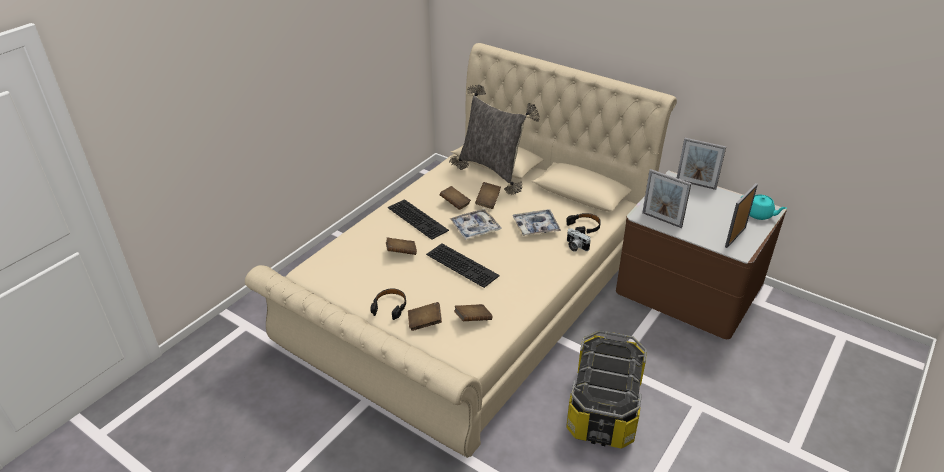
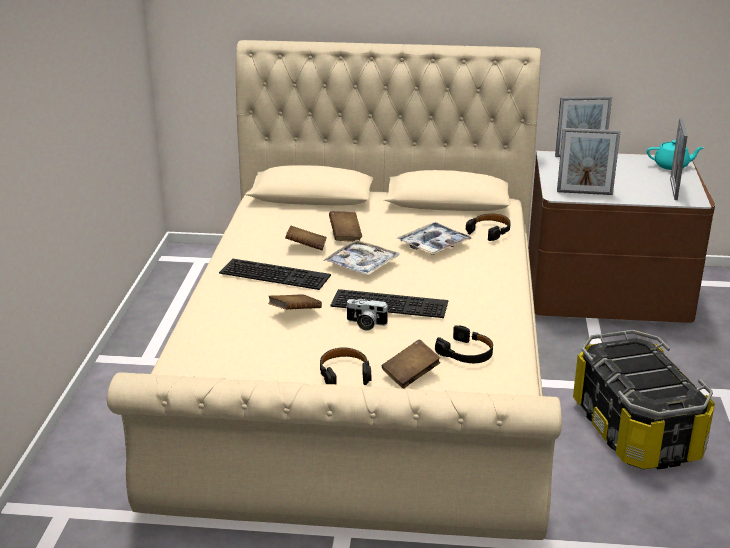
camera: 30 degrees left, 10 degrees down
pillow [449,85,540,195] -> none
brown book [454,304,492,321] -> black headphones [435,325,493,363]
camera [567,228,591,252] -> camera moved to [347,299,389,331]

